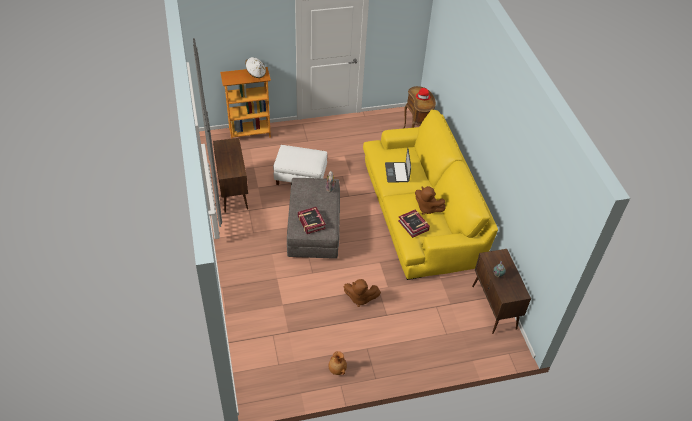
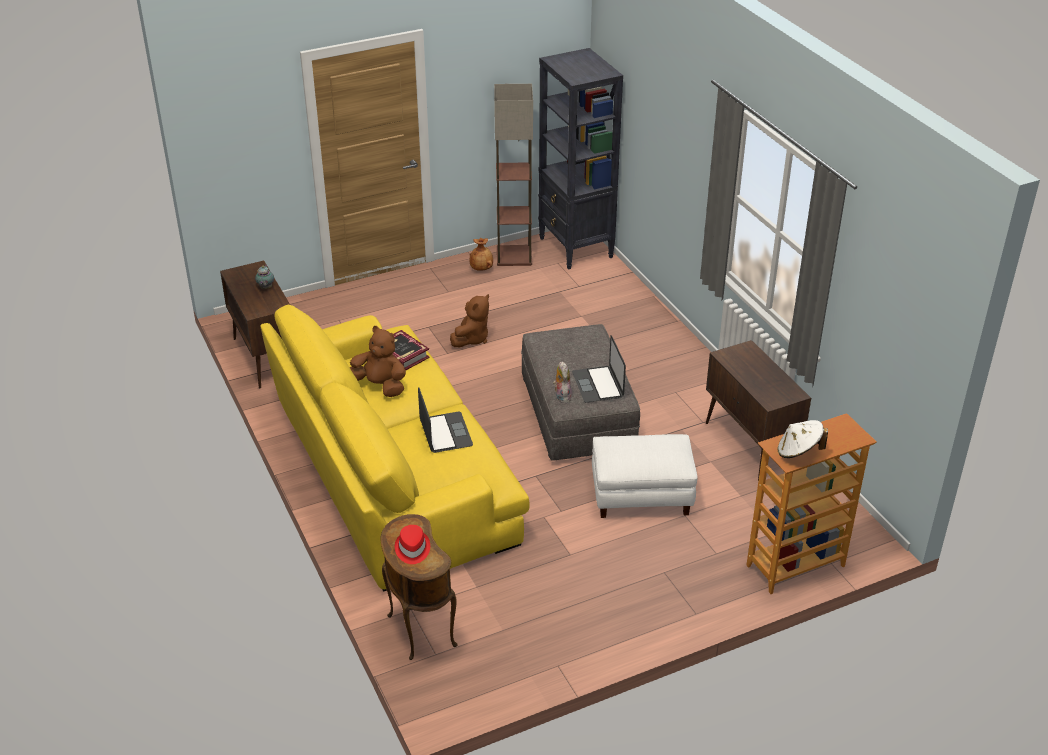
camera: 170 degrees right, 10 degrees down
book [298,207,326,234] -> none
brown plush toy [344,279,381,307] -> brown plush toy turned 120 degrees clockwise [450,294,489,347]
none -> floor lamp [494,84,533,266]
none -> black bookcase [538,48,623,269]
none -> laptop [572,335,626,403]

